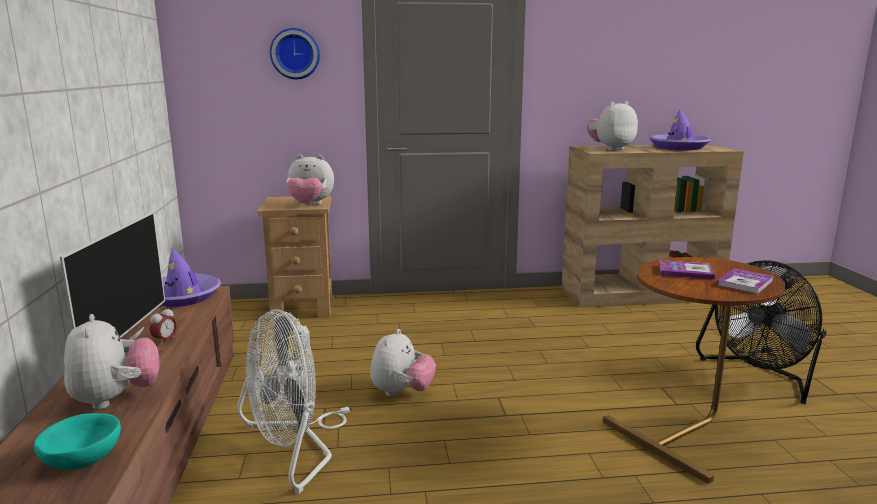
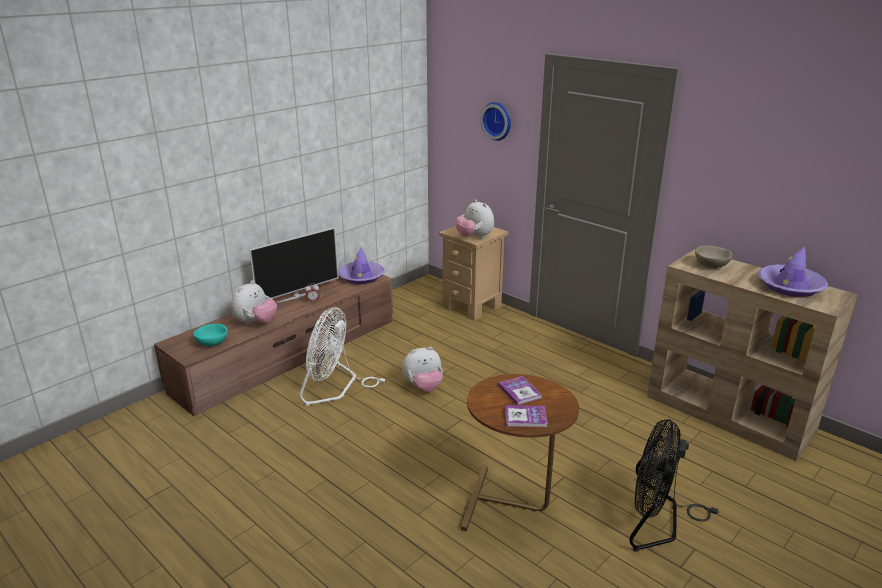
camera: 50 degrees right, 10 degrees up
plush toy [586,101,638,151] -> beige bowl [695,245,732,268]

